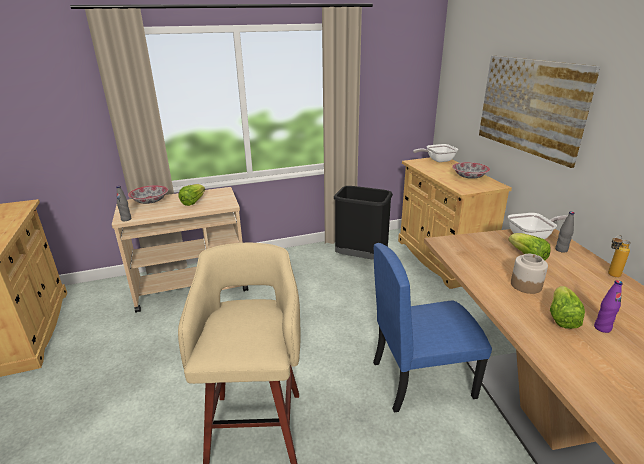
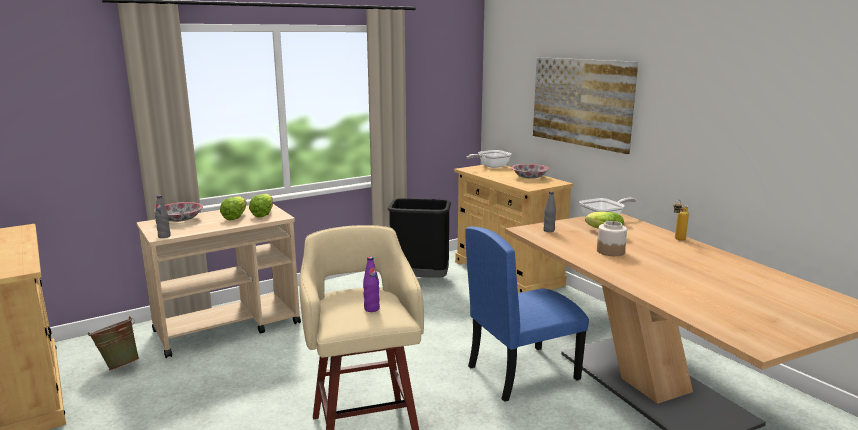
camera: 15 degrees left, 10 degrees down
lettuce [550,286,585,329] -> lettuce moved to [249,194,273,217]
grey bottle [555,212,575,253] -> grey bottle moved to [543,192,556,232]
purple bottle [594,280,623,333] -> purple bottle moved to [363,257,380,312]
none -> green bucket [88,316,139,370]

